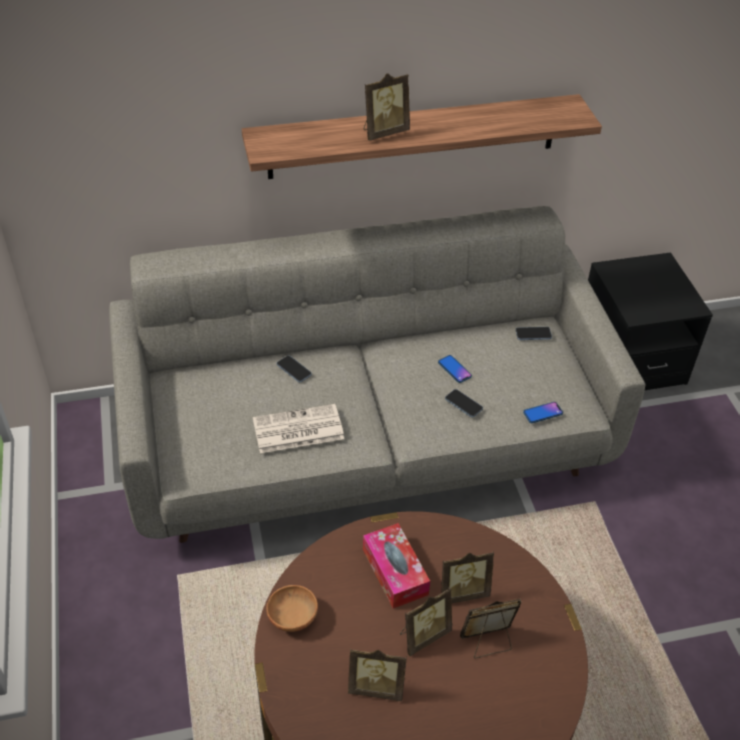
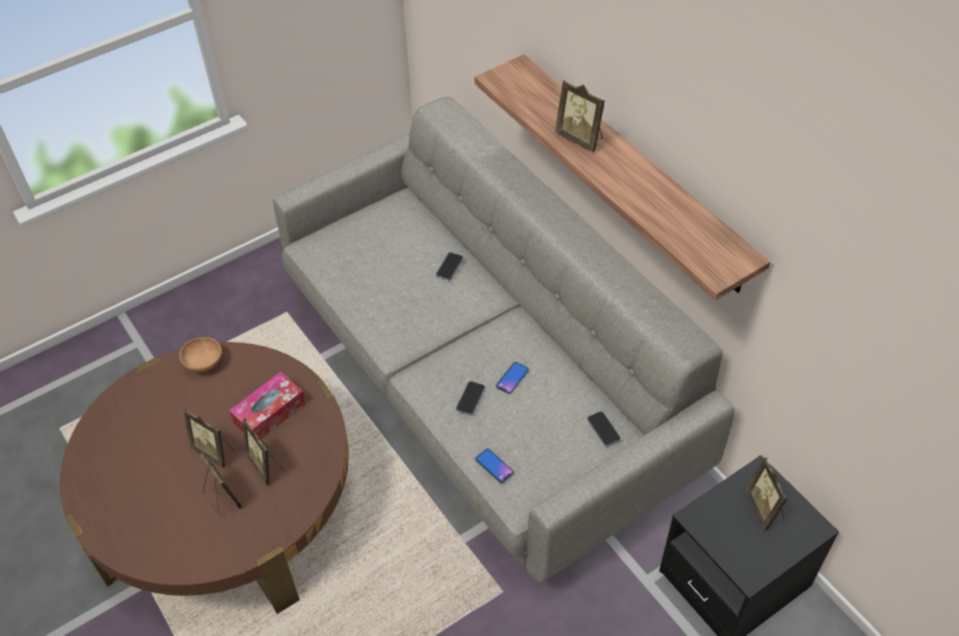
camera: 70 degrees right, 5 degrees up
newspaper [253,404,344,453] -> none
picture frame [348,649,407,701] -> picture frame moved to [745,457,788,531]

